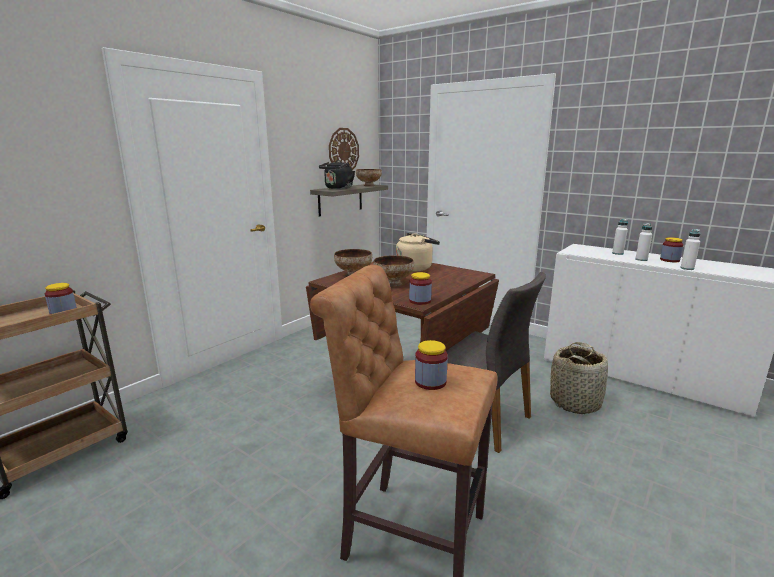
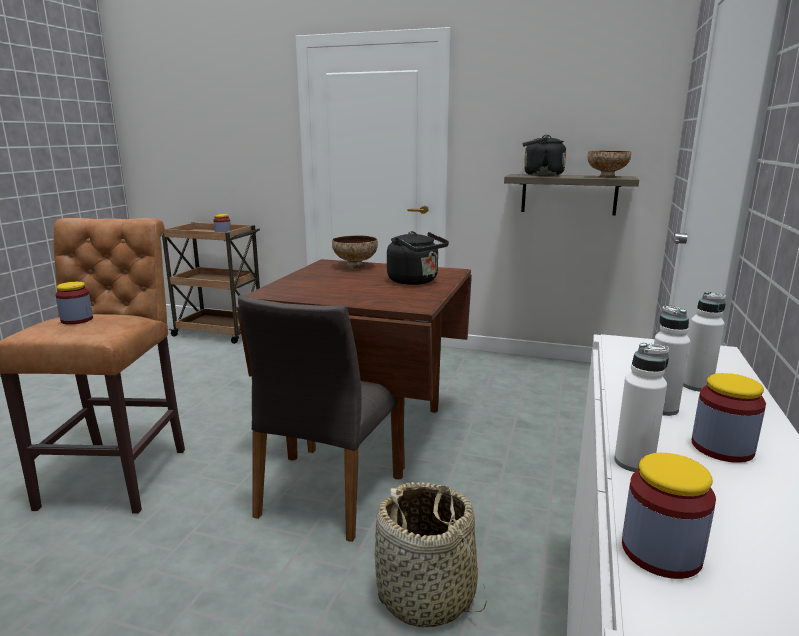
camera: 70 degrees right, 0 degrees up
wall clock [329,128,359,170] -> none
bowl [373,255,414,287] -> none
beige kettle [396,233,440,271] -> black kettle [387,231,449,285]
jar [409,272,432,305] -> jar moved to [622,453,716,579]

